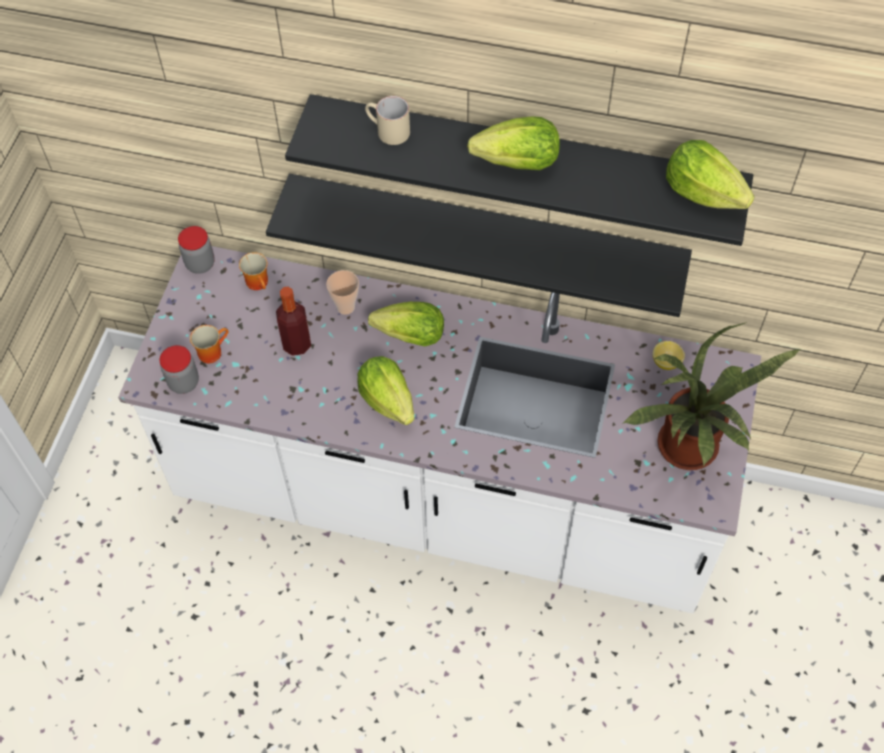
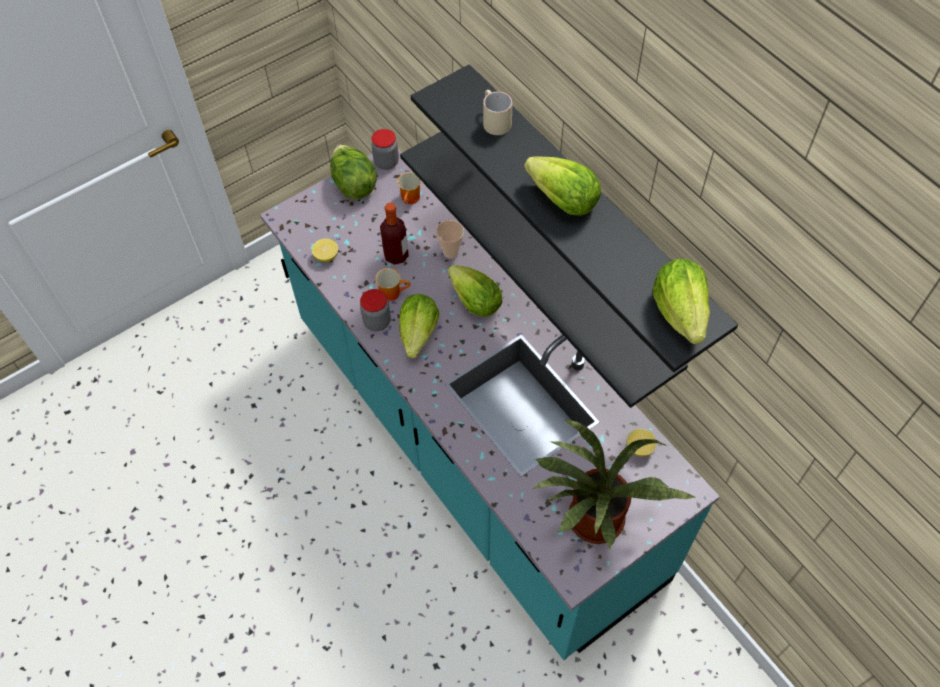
camera: 40 degrees right, 0 degrees up
white counter [118,246,761,613] -> turquoise counter [260,149,720,660]
jar [160,345,199,394] -> jar moved to [360,289,391,331]
mug [190,325,229,363] -> mug moved to [375,268,410,301]
none -> lemon [312,239,338,262]
none -> lettuce [330,145,377,199]

